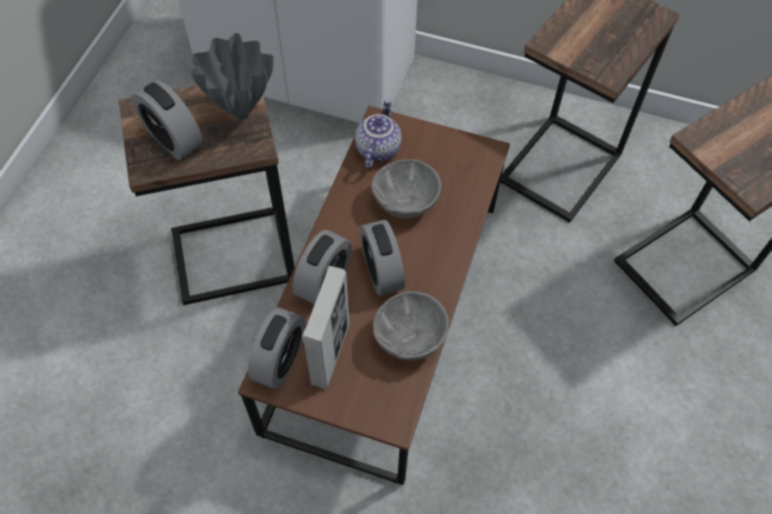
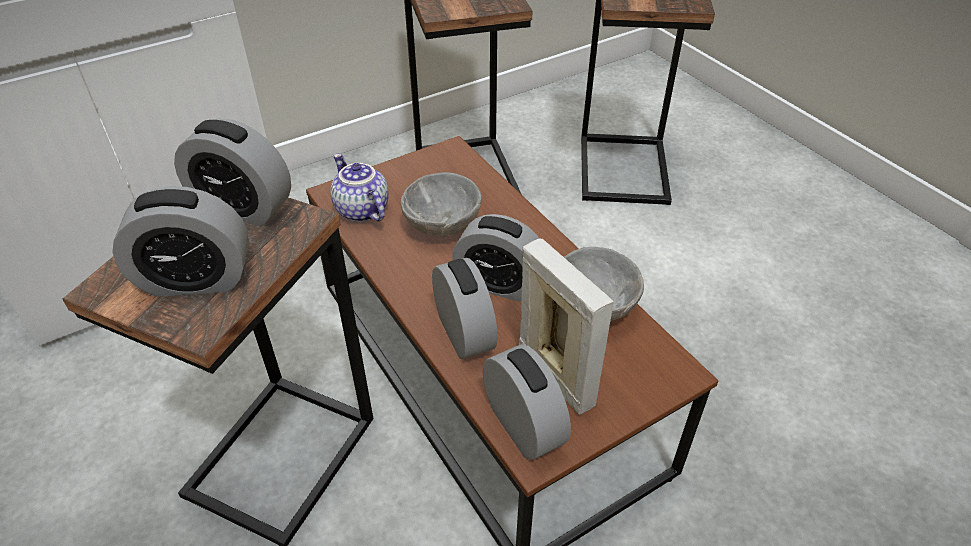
camera: 50 degrees left, 15 degrees down
grey vase [190,33,274,120] -> alarm clock [174,118,291,226]

